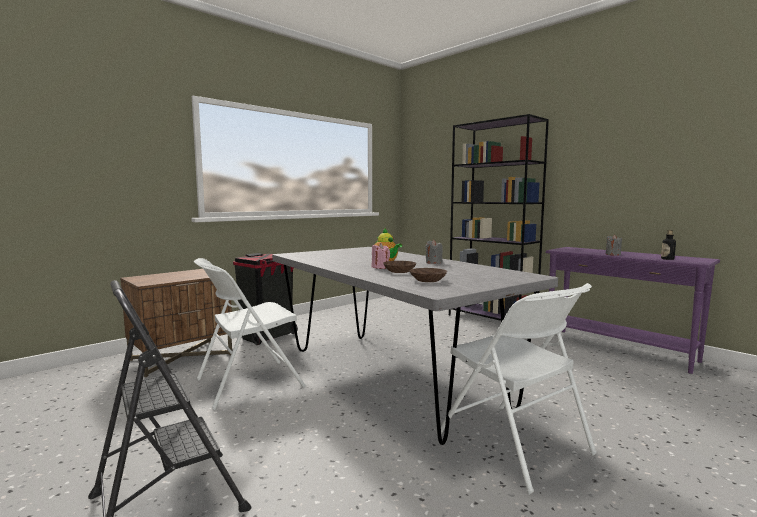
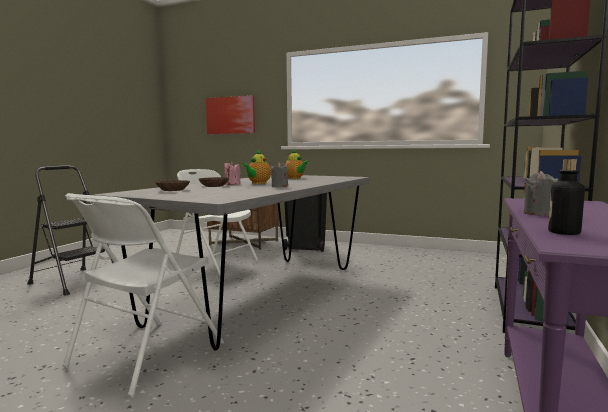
camera: 65 degrees right, 0 degrees up
none -> picture [206,95,255,134]
none -> teapot [285,149,310,179]

